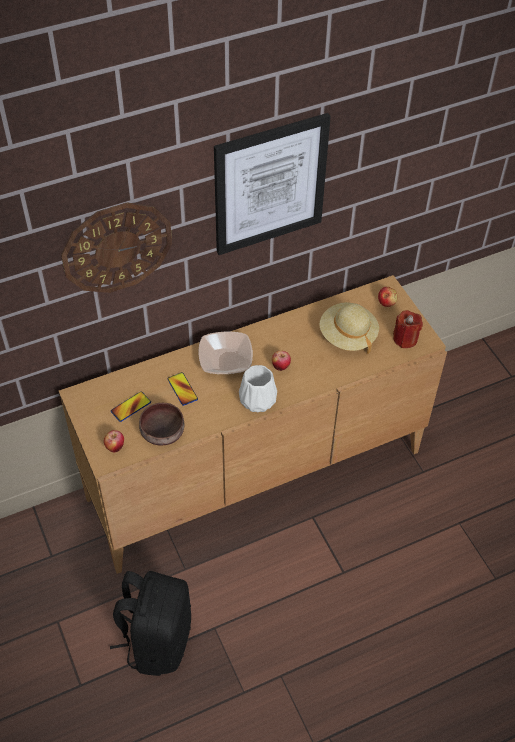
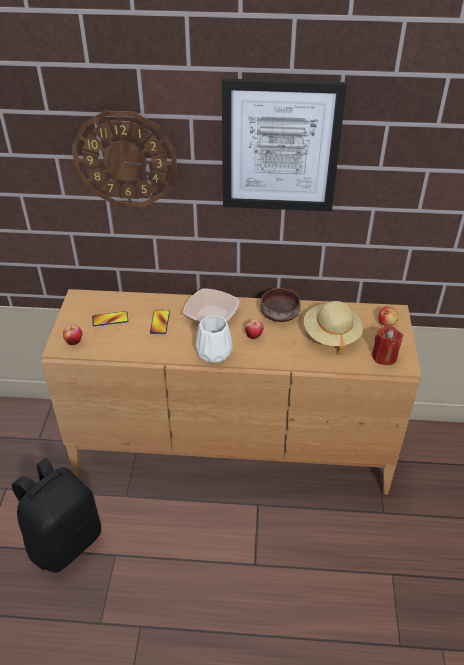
camera: 30 degrees right, 10 degrees down
brown bowl [139,403,184,445] -> brown bowl moved to [260,288,300,322]

